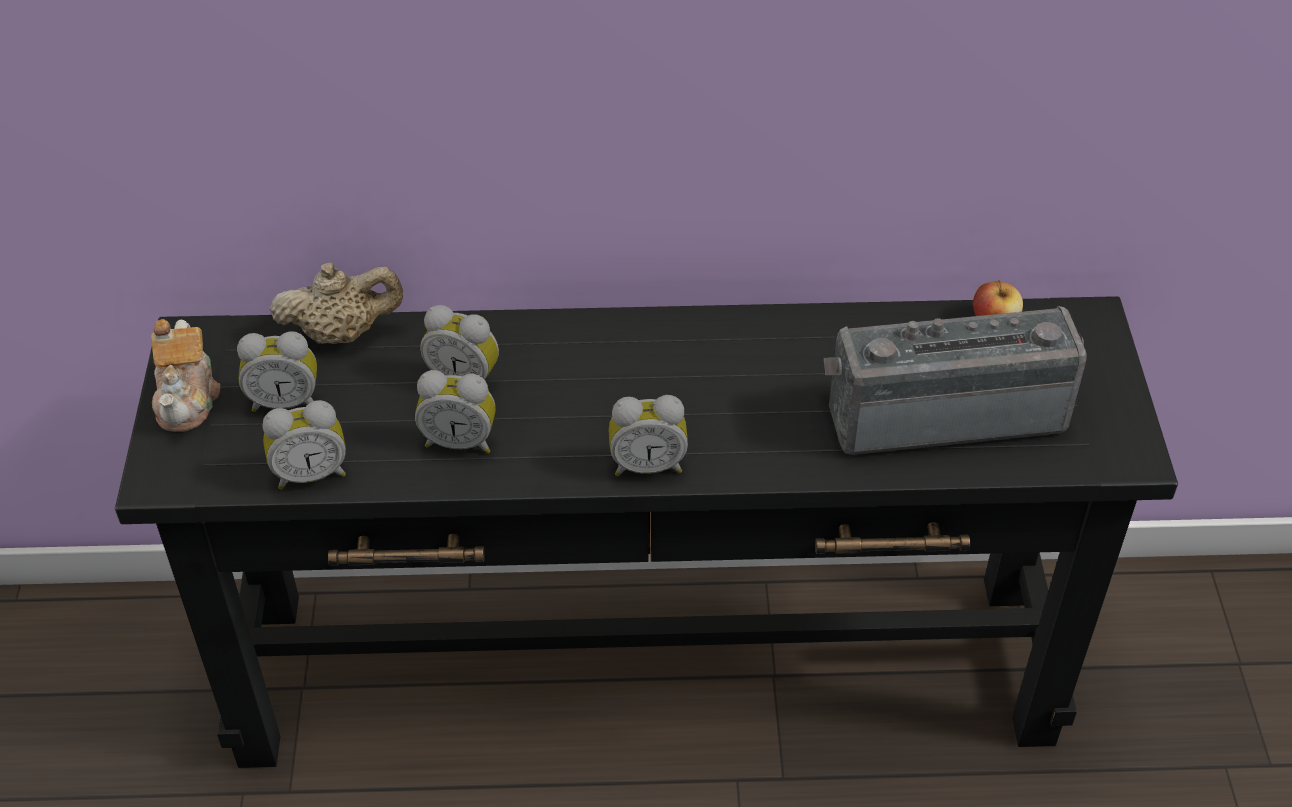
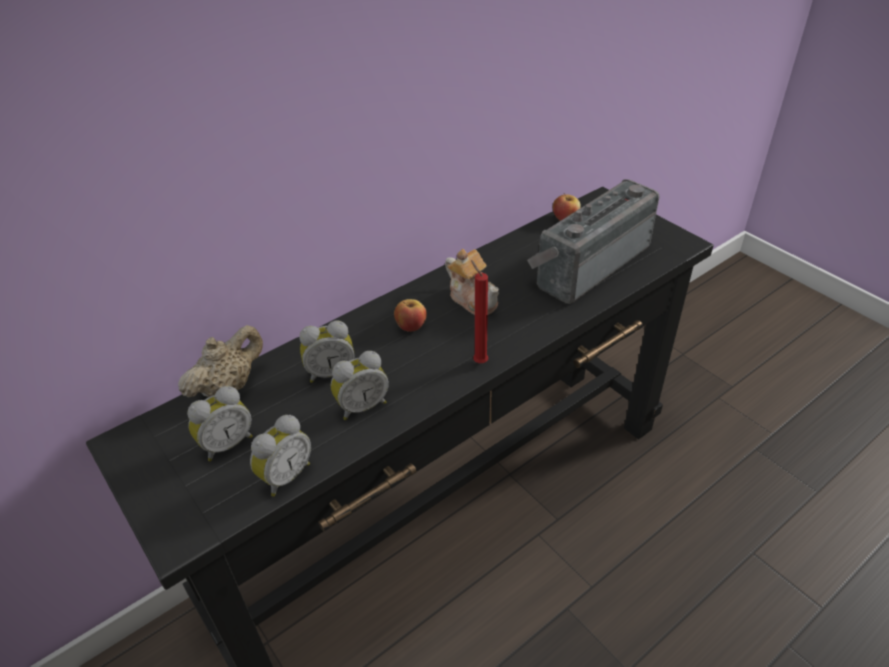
camera: 35 degrees left, 5 degrees down
teapot [151,319,220,432] -> teapot moved to [445,249,499,315]
alarm clock [609,395,688,476] -> red candle [471,260,488,363]
none -> apple [394,299,427,332]

